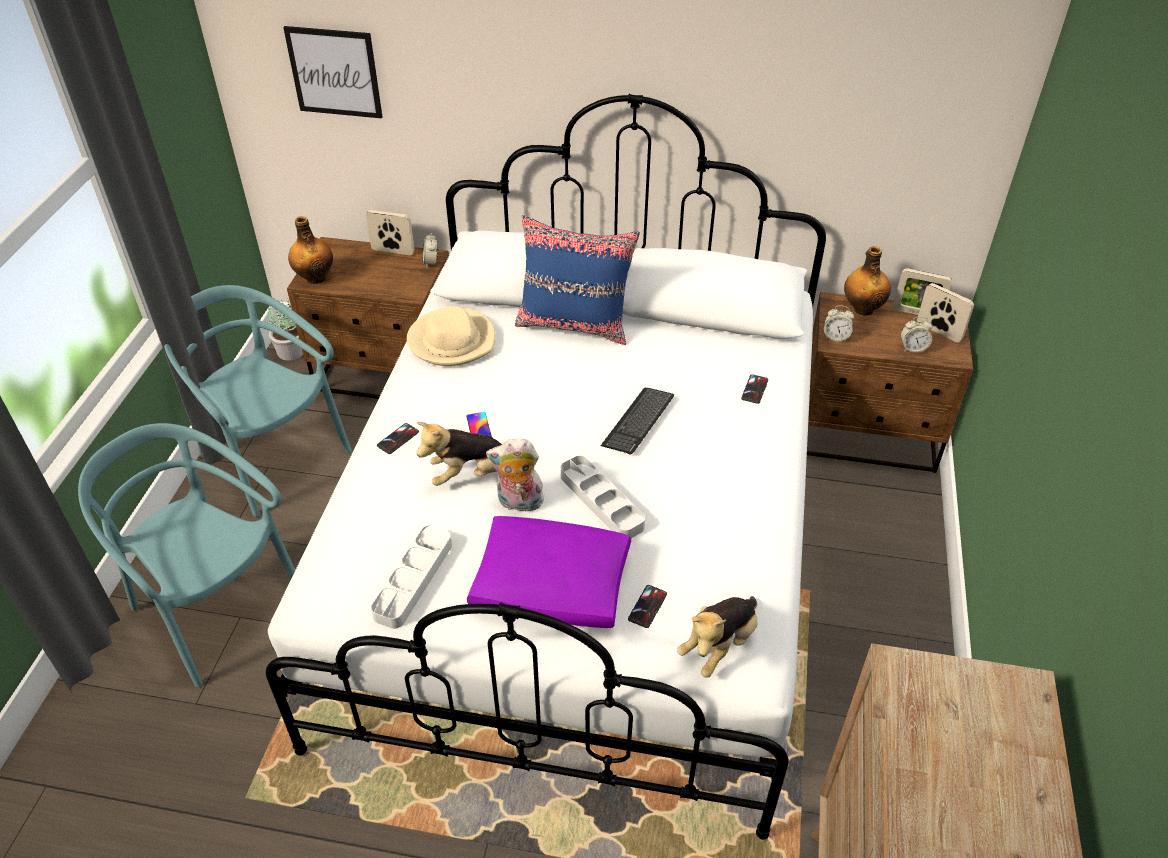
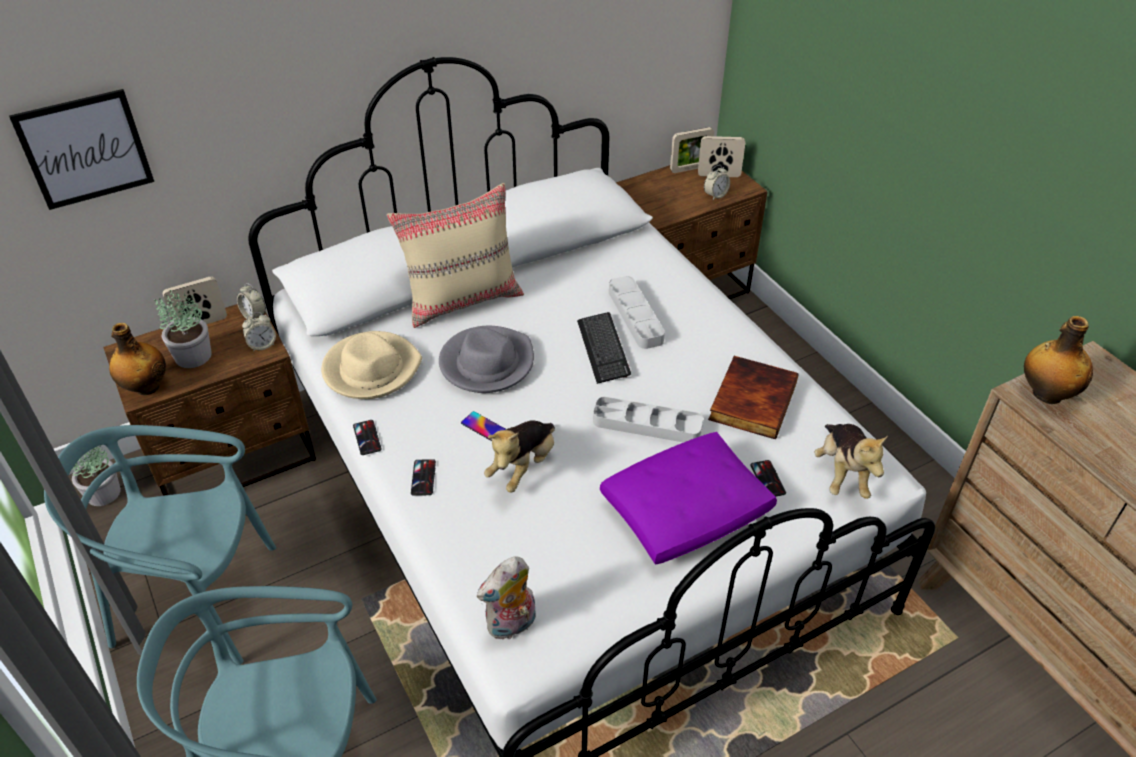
camera: 40 degrees left, 0 degrees up
grey tray [371,525,452,629] -> grey tray moved to [609,276,665,349]
plush toy [486,439,544,515] -> plush toy moved to [477,556,536,641]
blue pillow [515,215,640,345] -> beige pillow [387,183,524,328]
phone [741,374,768,404] -> phone moved to [353,420,381,455]
alarm clock [824,306,854,342] -> alarm clock moved to [242,312,276,352]
bottle [844,246,891,316] -> bottle moved to [1024,316,1093,404]
none -> potted plant [154,290,212,368]
none -> grey hat [439,326,534,393]
none -> book [708,356,799,440]

